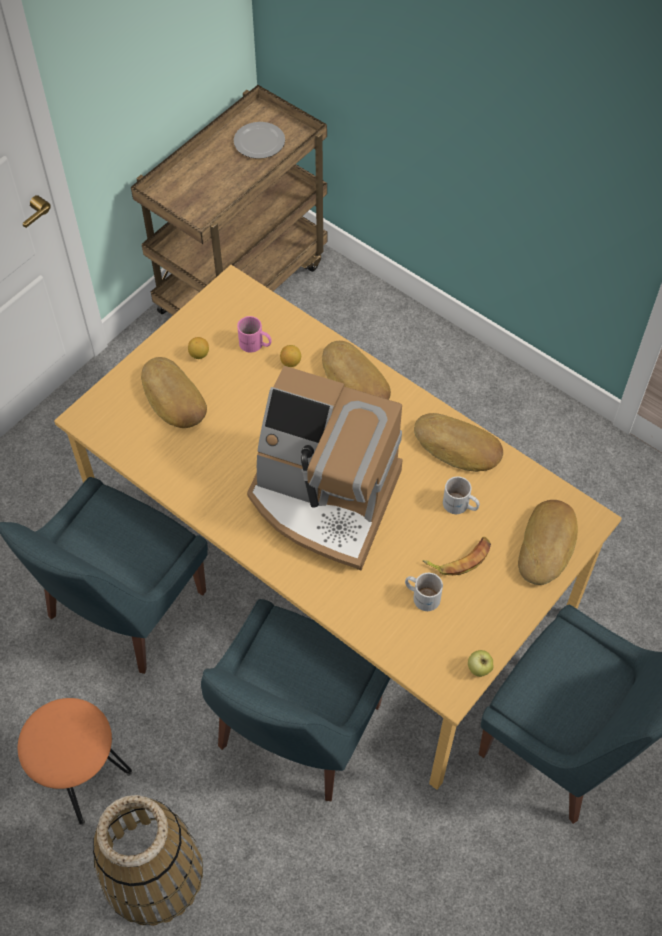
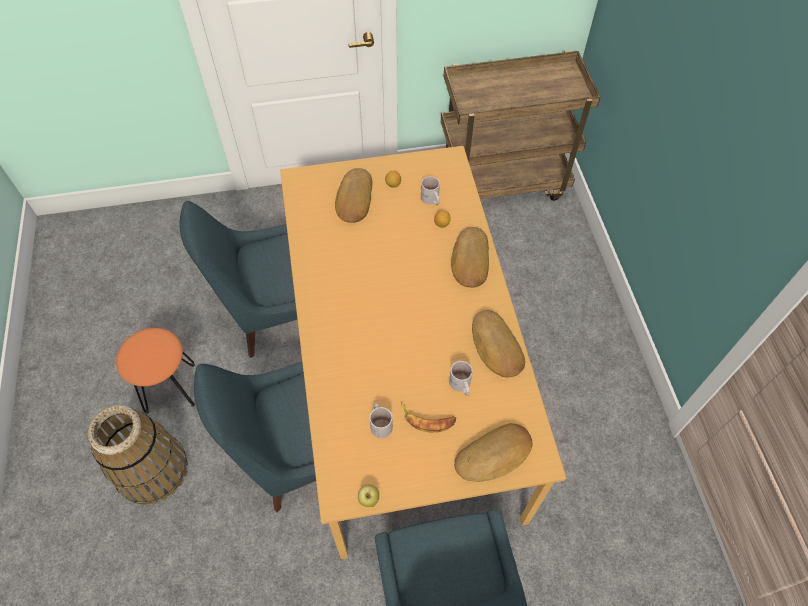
camera: 40 degrees right, 0 degrees up
plate [234,122,285,159] -> none
pink mug [237,316,272,353] -> white mug [421,176,440,205]
coffee machine [247,366,403,570] -> none

